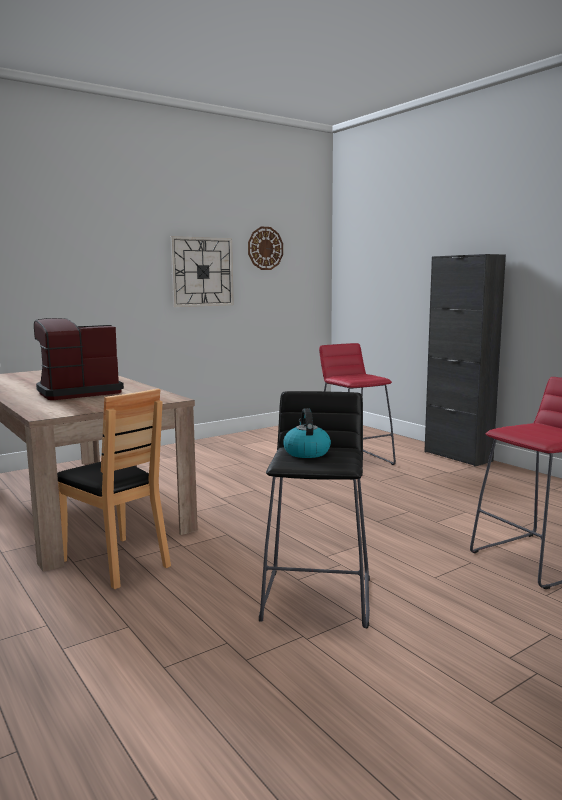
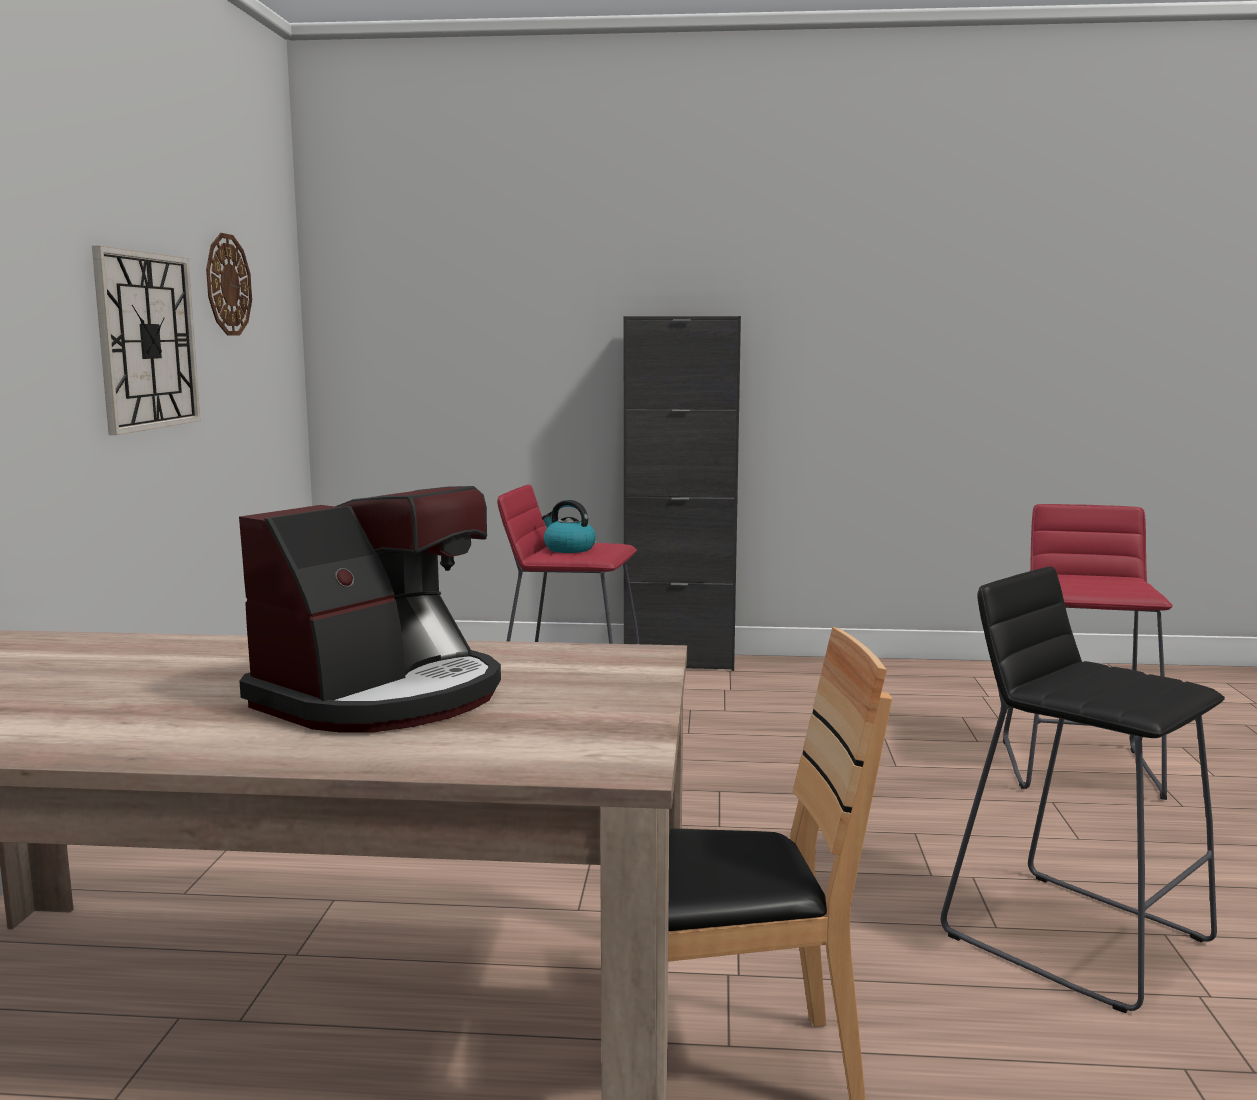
camera: 50 degrees left, 0 degrees up
coffee machine [34,318,124,400] -> coffee machine turned 150 degrees counterclockwise [239,486,501,733]
kettle [283,408,331,458] -> kettle moved to [542,500,596,553]

